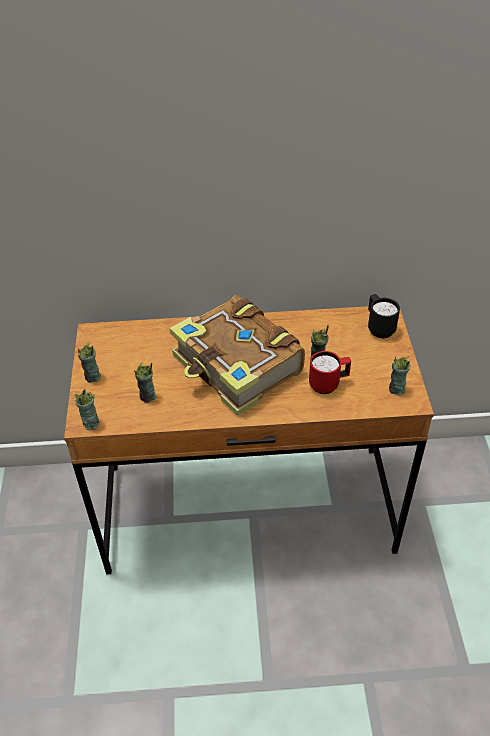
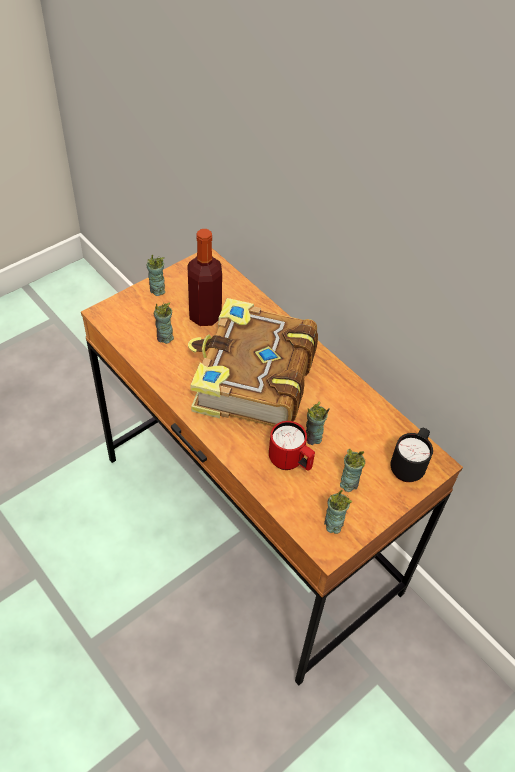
camera: 50 degrees right, 5 degrees up
cup [74,389,99,430] -> cup moved to [340,449,366,492]
none -> bottle [187,229,222,326]

